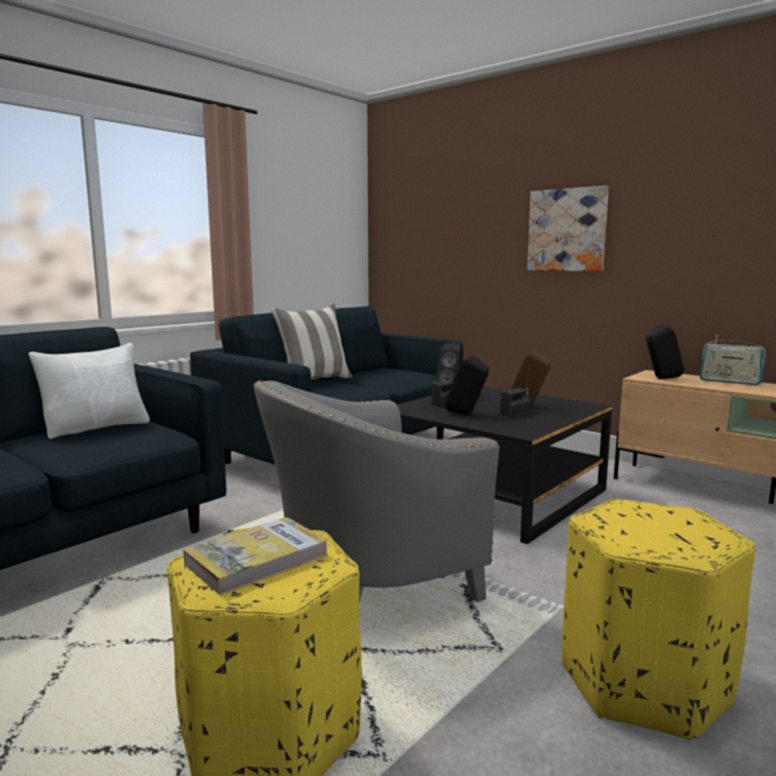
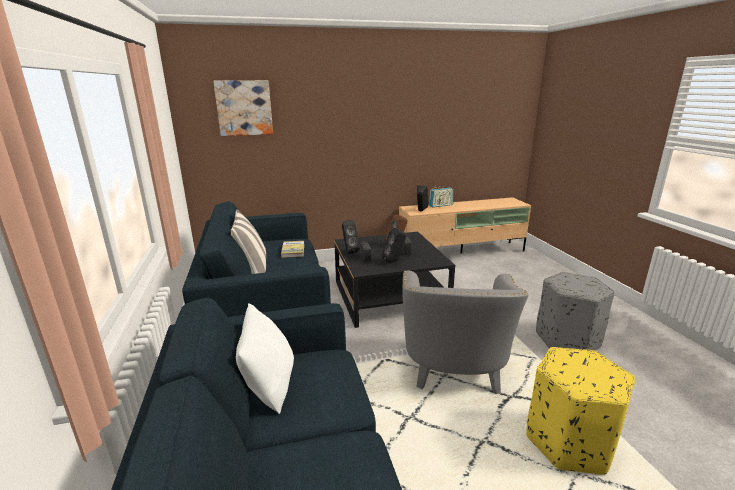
camera: 55 degrees left, 10 degrees up
book [183,517,328,596] -> book moved to [281,241,304,258]
picture [527,185,609,272] -> picture moved to [213,80,273,136]
yellow ottoman [562,499,755,740] -> grey ottoman [536,272,615,350]

